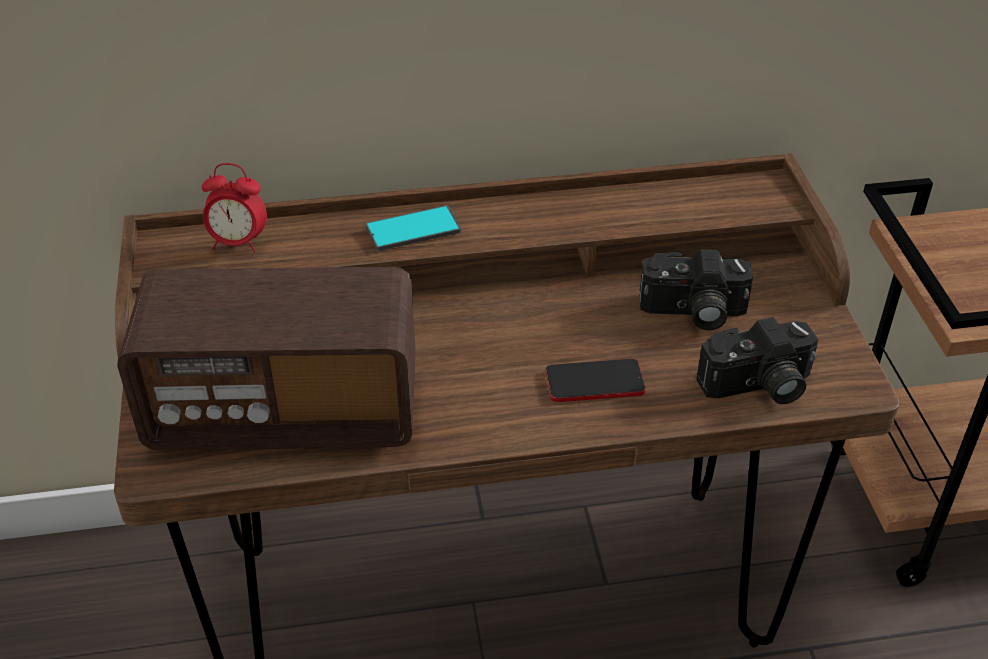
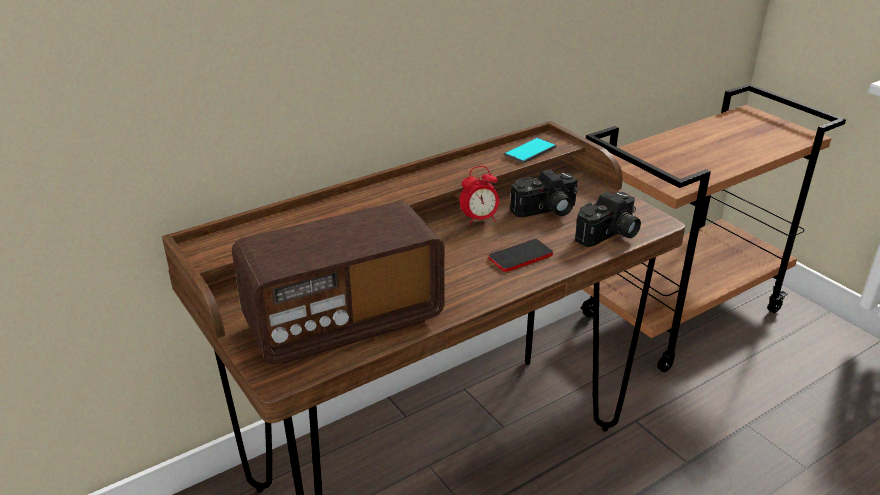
camera: 25 degrees left, 10 degrees down
alarm clock [202,163,267,253] -> alarm clock moved to [459,166,499,226]
phone [366,205,461,251] -> phone moved to [504,137,556,163]

